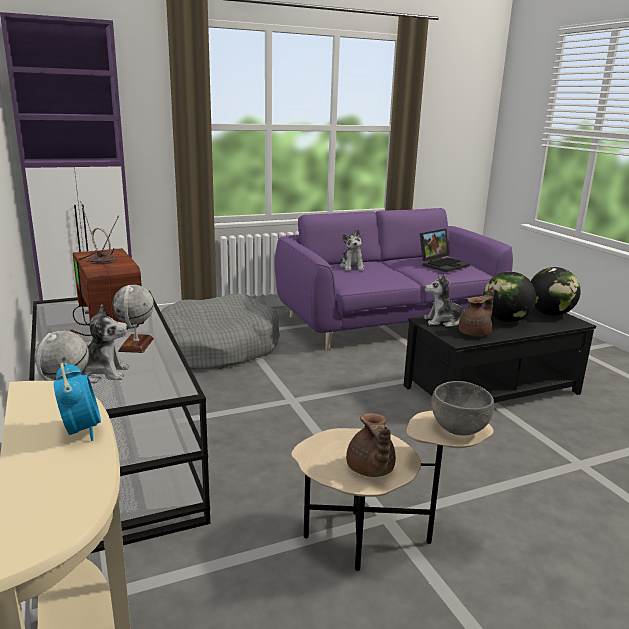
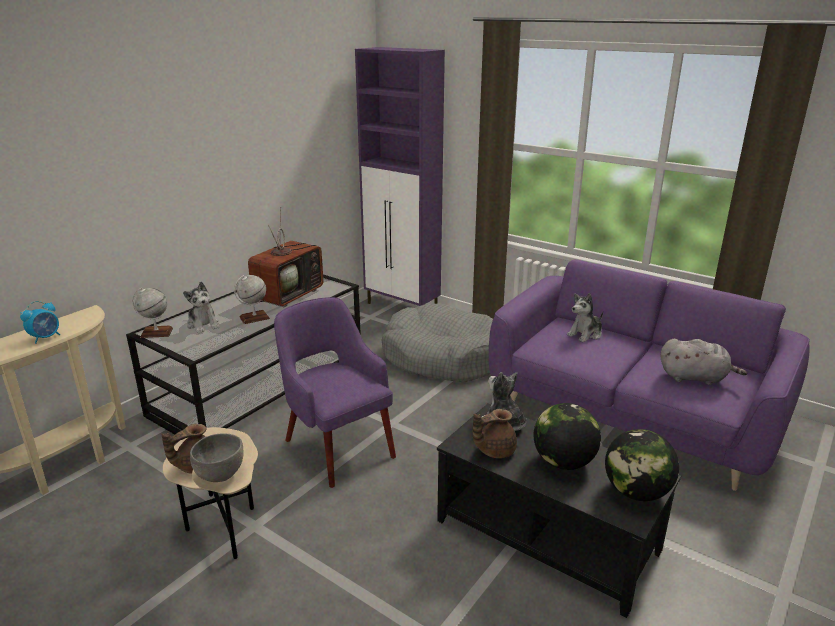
camera: 60 degrees right, 5 degrees up
laptop [420,229,470,272] -> grey plush toy [661,339,747,385]
brown teapot [459,287,495,336] -> brown teapot turned 135 degrees clockwise [472,409,517,458]
none -> purple armchair [274,297,396,488]

